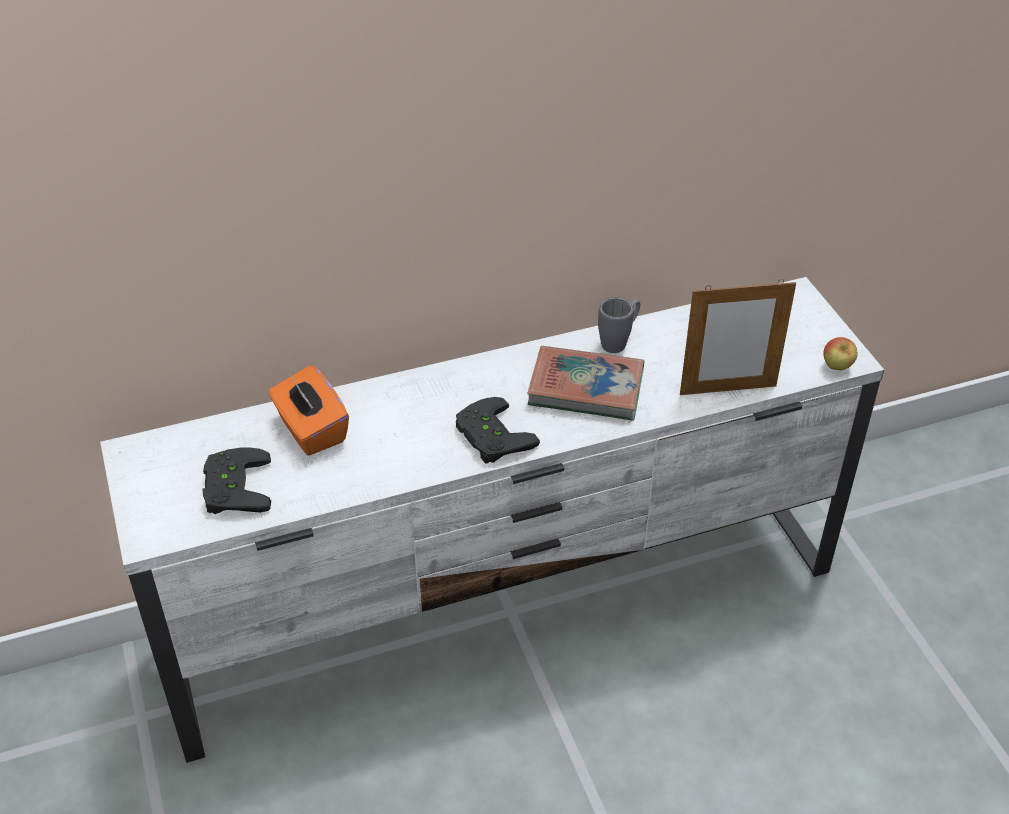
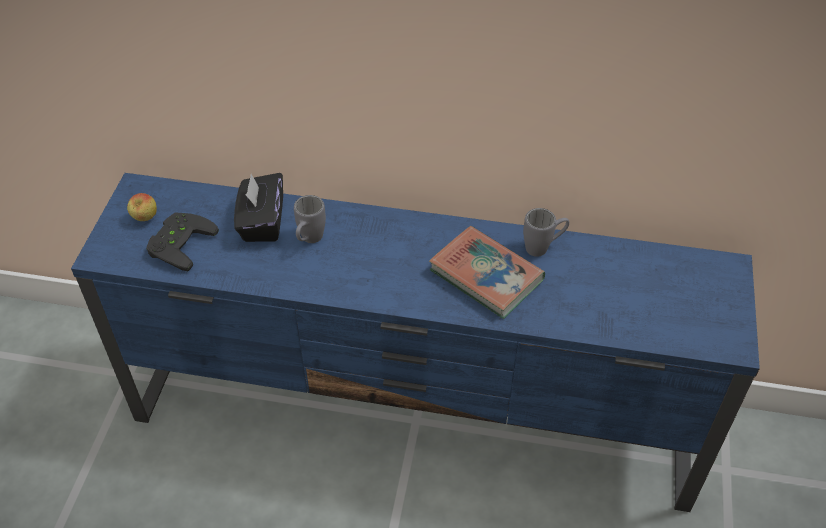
camera: 30 degrees right, 5 degrees up
white tv stand [100,277,884,763] -> blue tv stand [71,173,760,512]
orange tissue box [268,365,349,456] -> black tissue box [234,173,283,242]
black game controller [456,397,540,464] -> none
picture frame [680,279,796,395] -> none
apple [823,337,858,370] -> apple moved to [127,193,157,221]
none -> grey mug [294,195,326,243]

